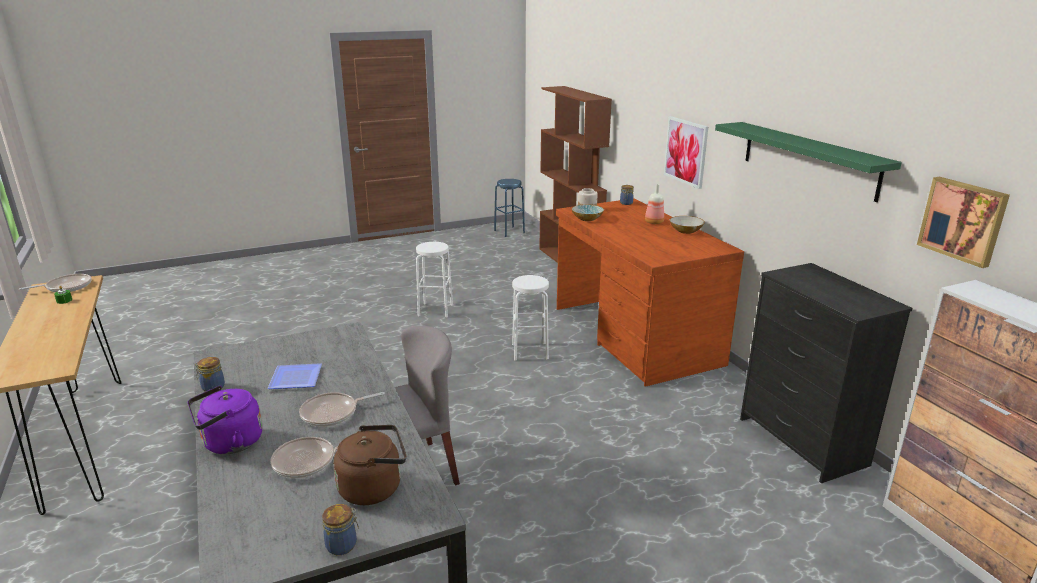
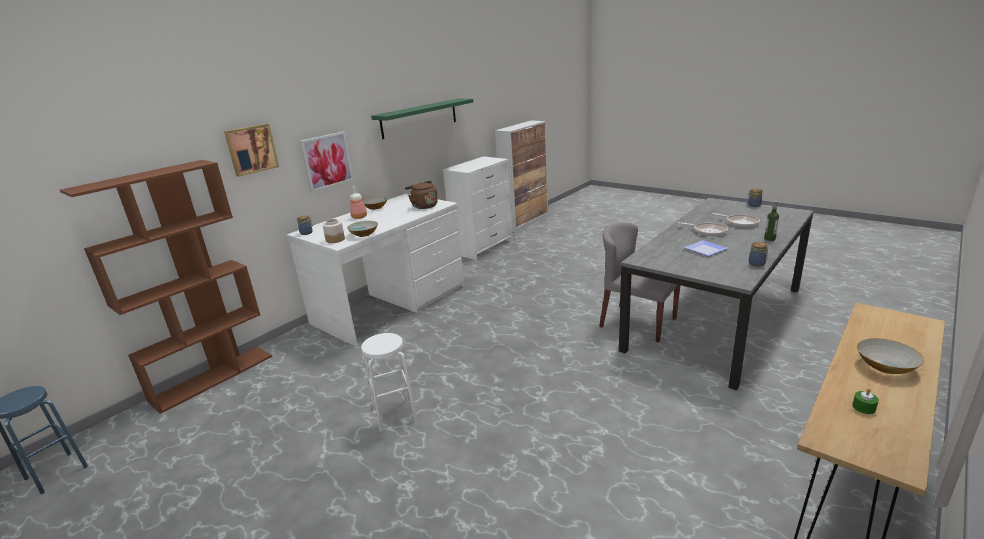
camera: 115 degrees left, 0 degrees up
frying pan [19,274,92,293] -> none
purple kettle [188,386,262,454] -> bottle [764,201,779,241]
brown kettle [333,425,406,505] -> brown kettle moved to [405,181,438,209]
white stool [512,275,549,361] -> none
brown desk [556,199,744,387] -> white desk [287,194,464,347]
black dresser [740,263,912,483] -> white dresser [443,156,513,260]
picture [917,177,1010,268] -> picture moved to [224,124,279,177]
none -> bowl [857,338,924,374]

